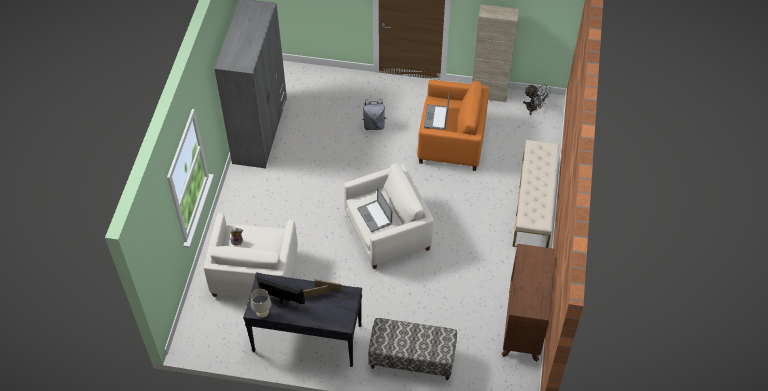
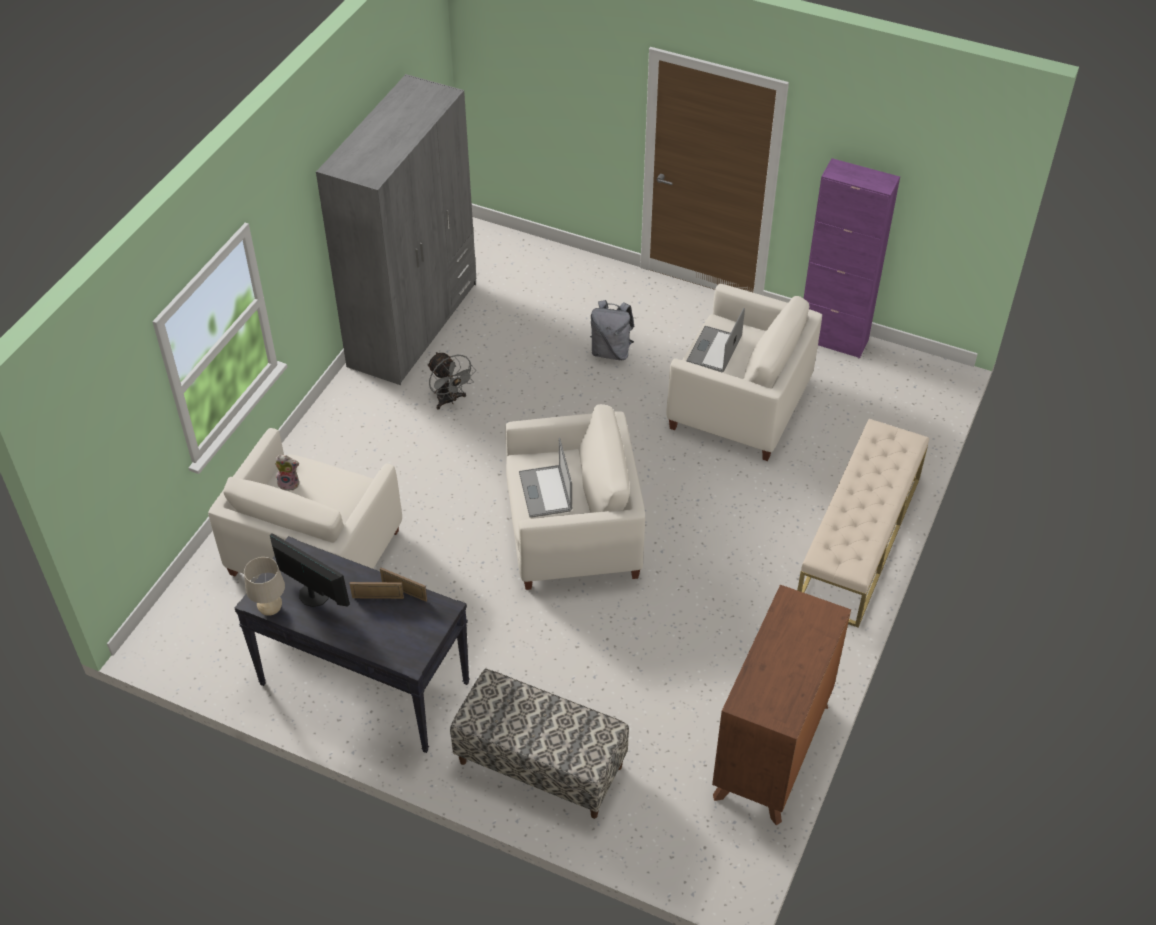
camera: 15 degrees right, 5 degrees down
orange armchair [417,80,489,171] -> white armchair [667,284,822,461]
beige cabinet [472,5,519,103] -> purple cabinet [804,158,900,359]
grey fan [523,84,551,115] -> grey fan moved to [428,352,476,410]

